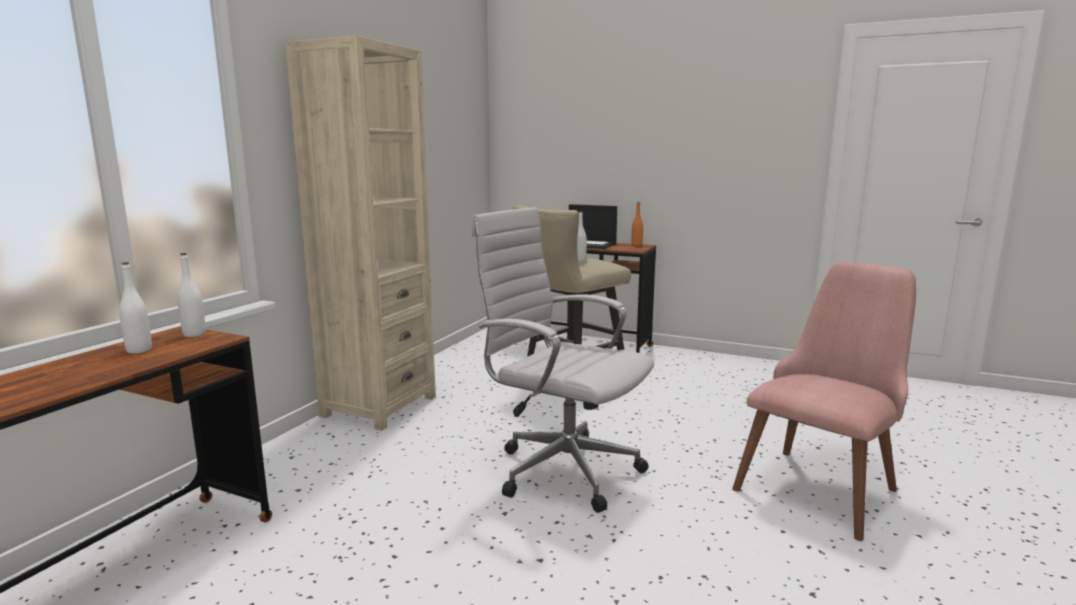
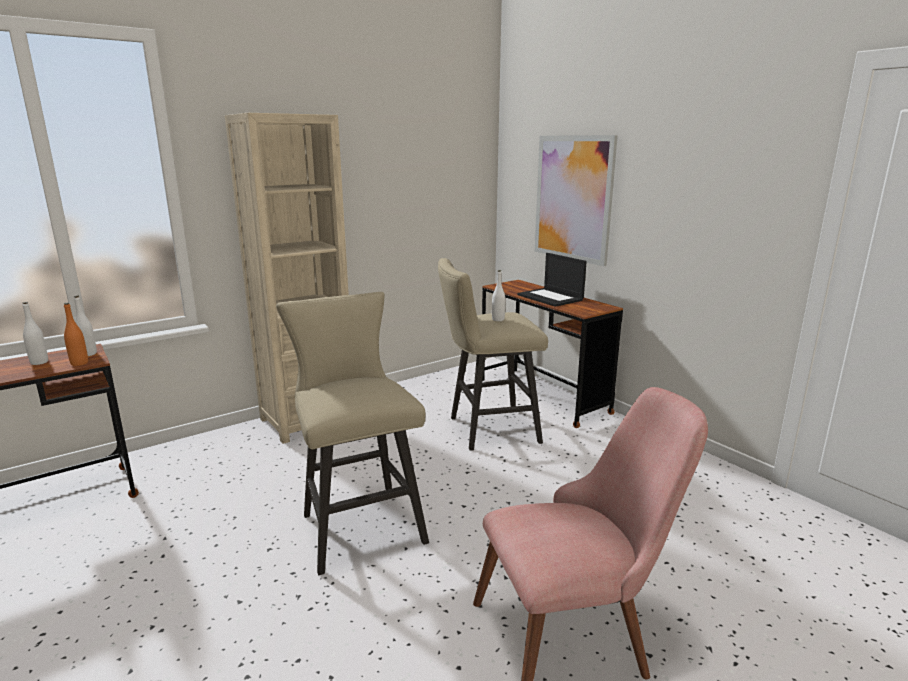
camera: 30 degrees right, 5 degrees up
white office chair [471,207,654,513] -> beige stool [276,292,429,575]
orange bottle [632,202,643,246] -> orange bottle moved to [64,303,88,366]
none -> picture [535,135,618,266]

